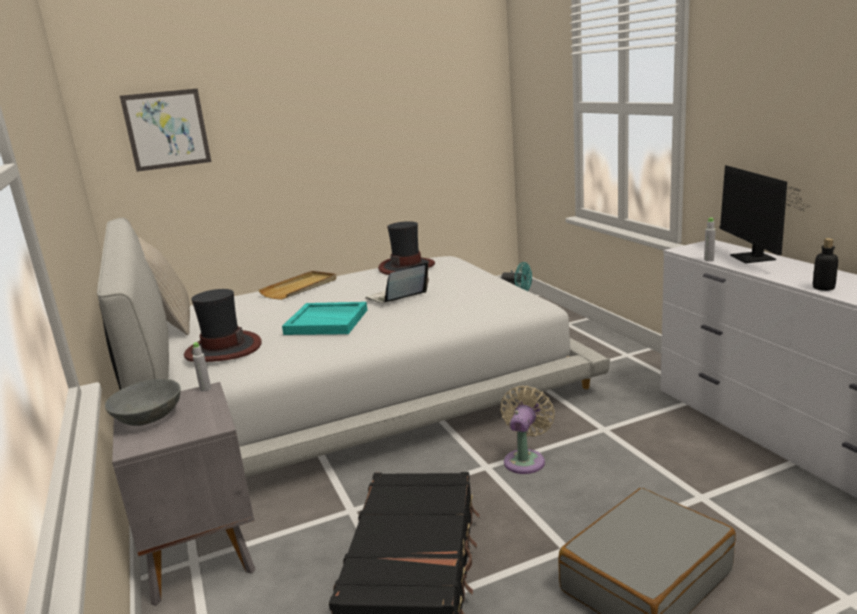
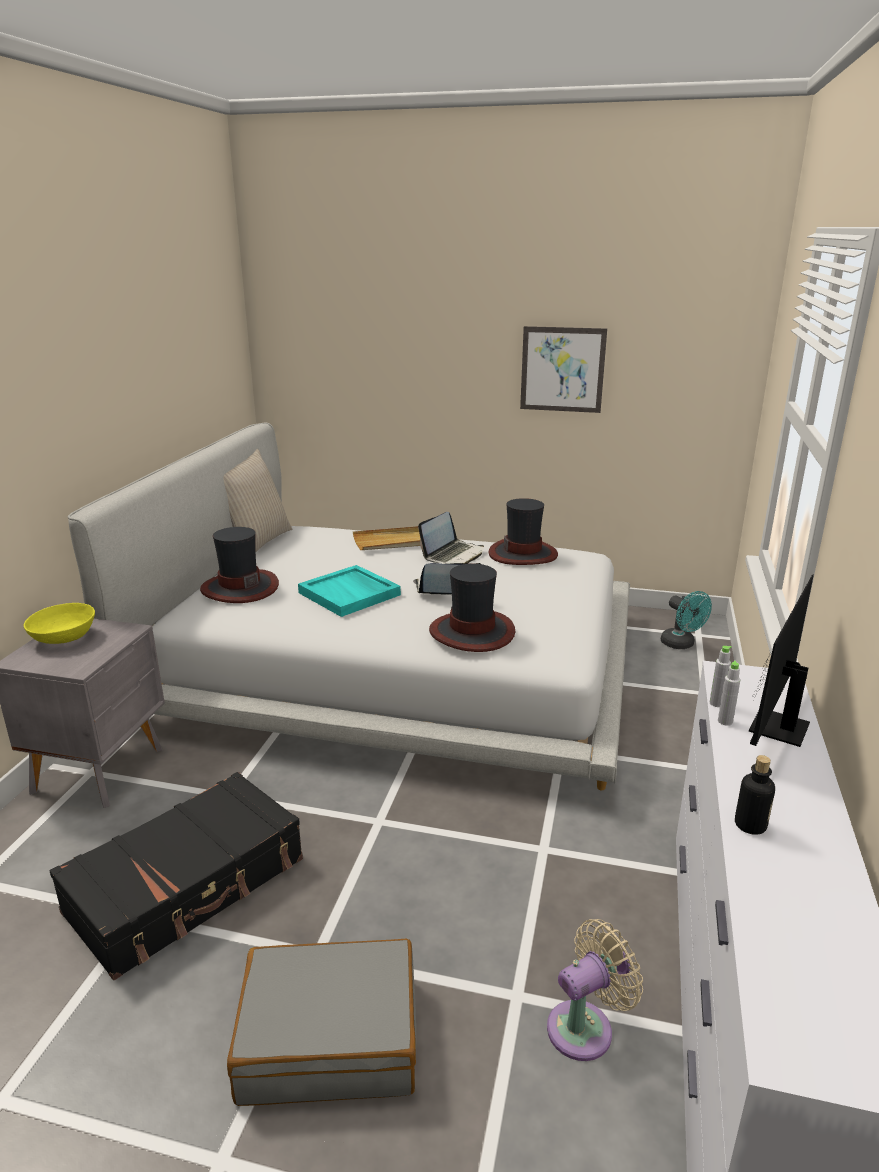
camera: 35 degrees right, 5 degrees up
grey bowl [105,379,181,426] -> yellow bowl [24,603,95,644]
picture [120,88,211,172] -> picture moved to [520,326,607,413]
grey bottle [193,342,211,392] -> grey bottle moved to [718,661,740,726]
beige fan [501,386,555,474] -> beige fan moved to [547,919,643,1061]
none -> laptop [418,512,484,564]
none -> hat [429,564,515,652]

